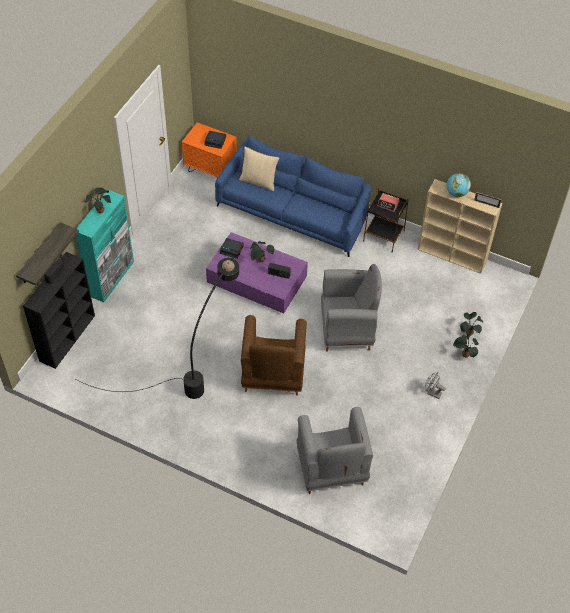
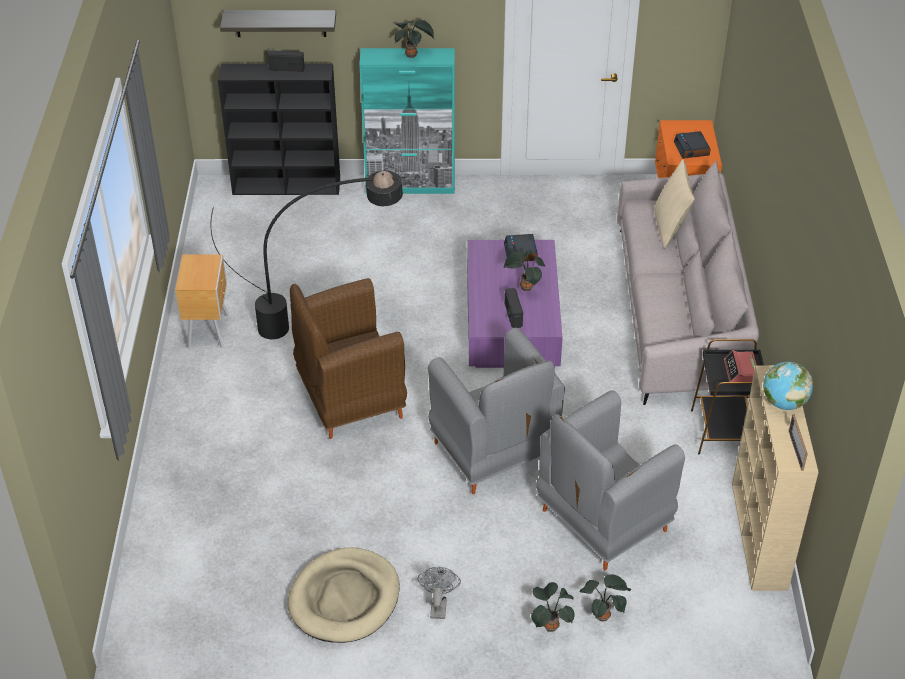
camera: 65 degrees right, 10 degrees down
blue sofa [215,135,371,257] -> grey sofa [617,160,759,405]
grey armchair [296,407,373,494] -> grey armchair moved to [536,390,685,570]
none -> brown nightstand [175,254,229,348]
none -> beige dog bed [288,547,400,643]

